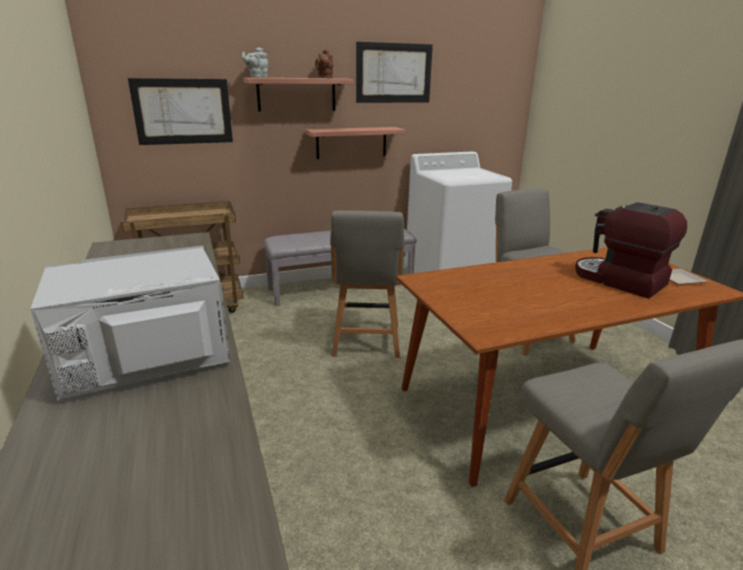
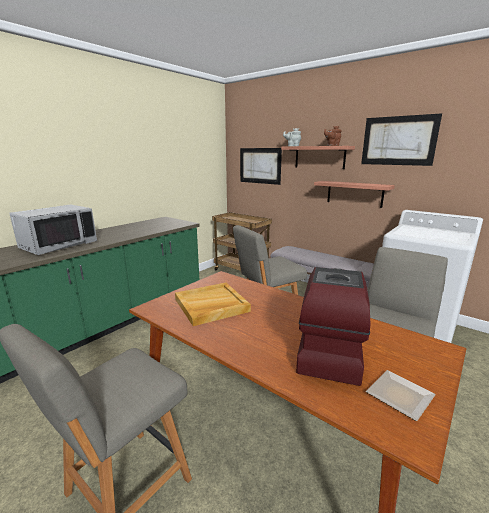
camera: 60 degrees right, 5 degrees down
grey microwave [30,246,230,400] -> grey microwave turned 90 degrees clockwise [10,204,97,255]
none -> beige tray [175,283,251,326]

